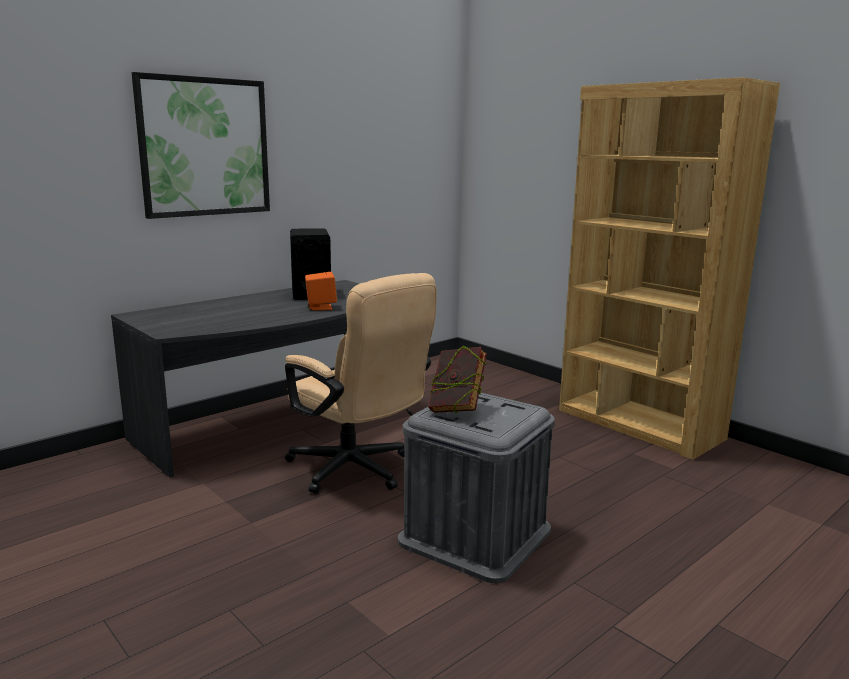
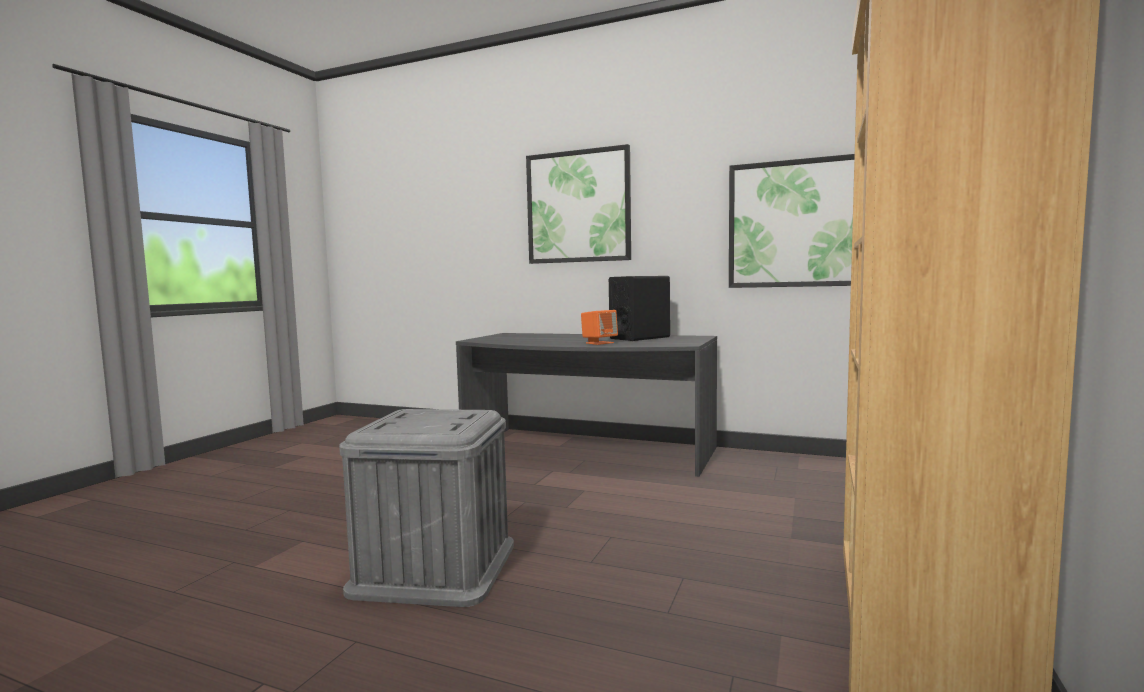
camera: 65 degrees right, 10 degrees down
beige office chair [285,273,437,494] -> none
book [428,345,487,414] -> none
none -> picture [729,154,855,288]

